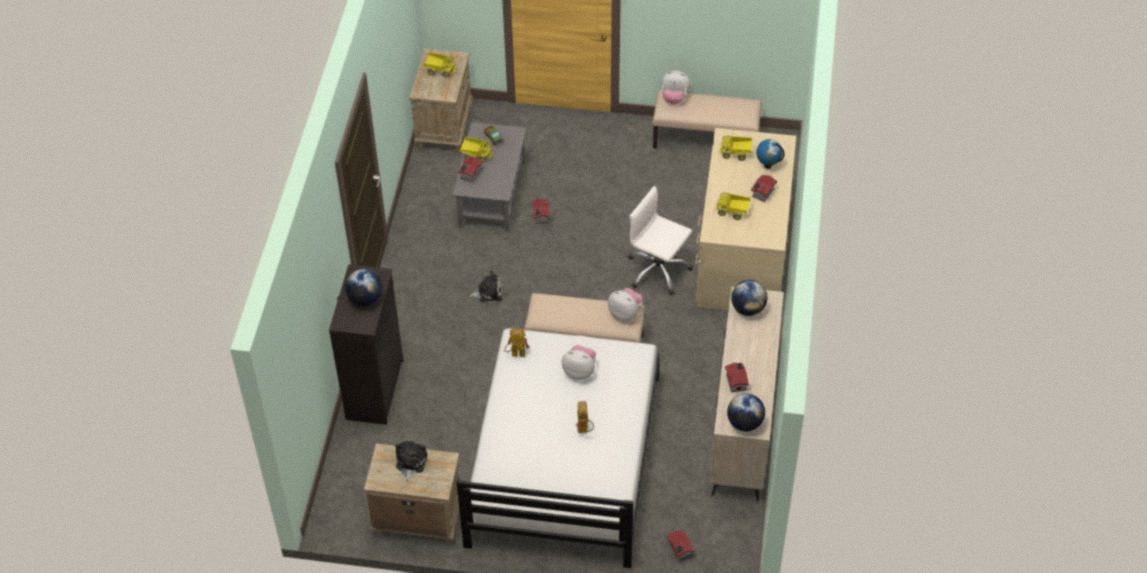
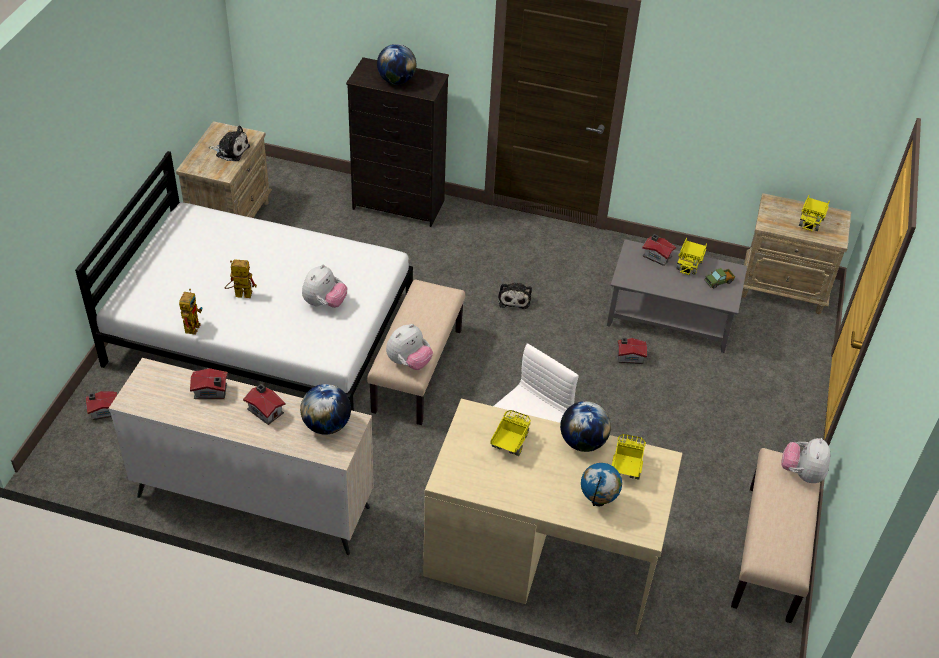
camera: 95 degrees right, 5 degrees down
toy robot [504,329,530,357] -> toy robot moved to [179,289,203,335]
globe [727,393,765,431] -> globe moved to [560,401,611,452]
toy house [751,175,777,202] -> toy house moved to [243,384,286,425]

